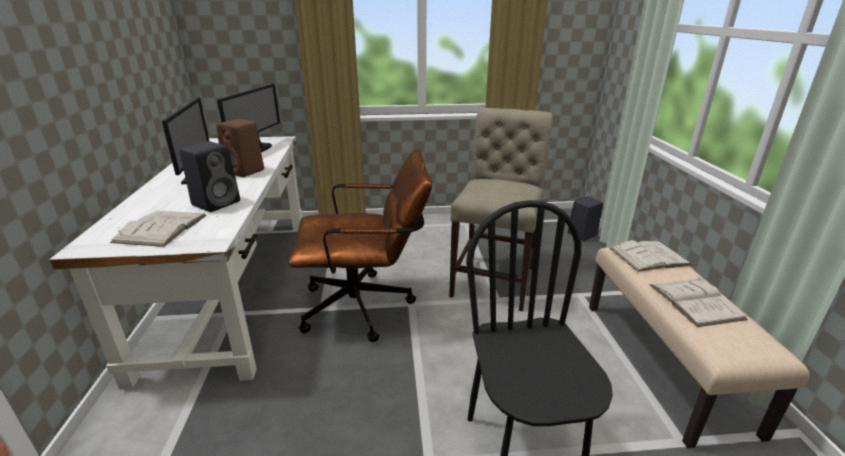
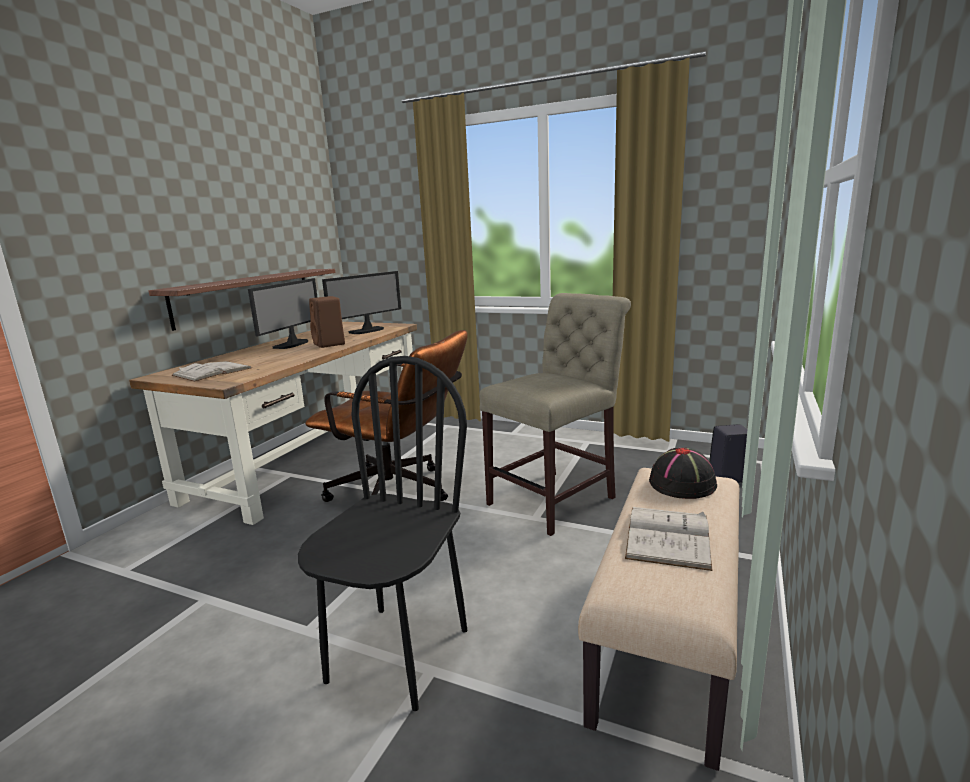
camera: 30 degrees right, 10 degrees down
white desk [49,136,302,389] -> brown desk [129,322,417,525]
black speaker [179,141,240,212] -> none
white book [610,240,692,272] -> black hat [649,447,717,499]
none -> shelf [149,269,335,331]

